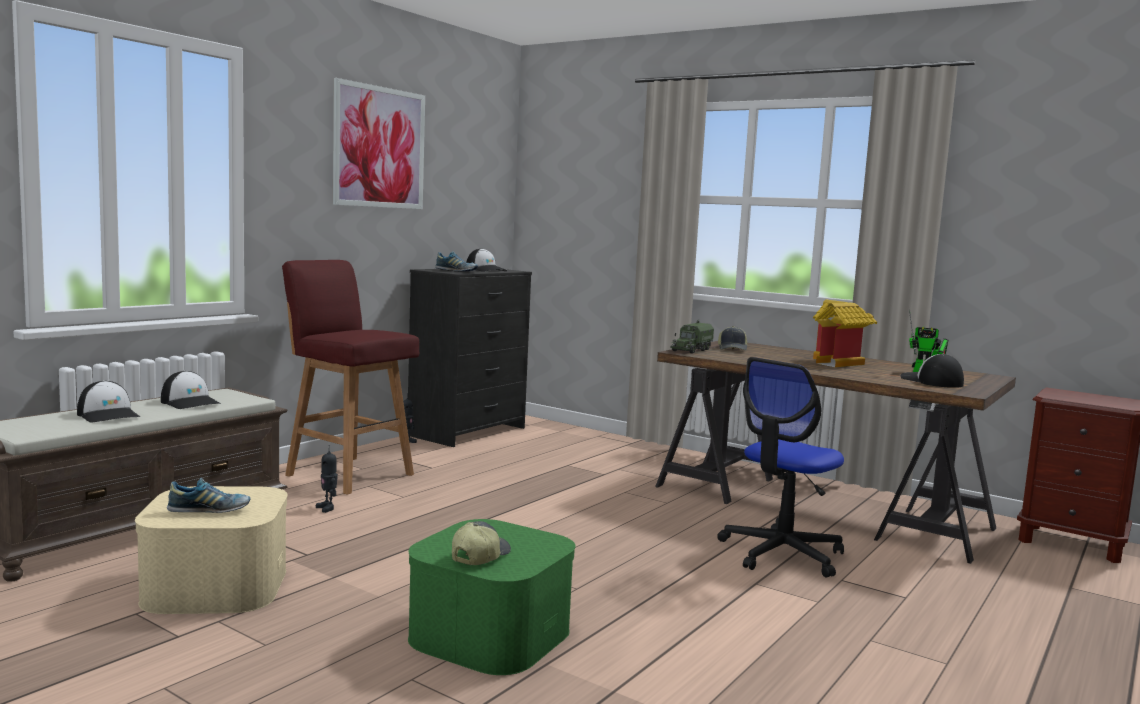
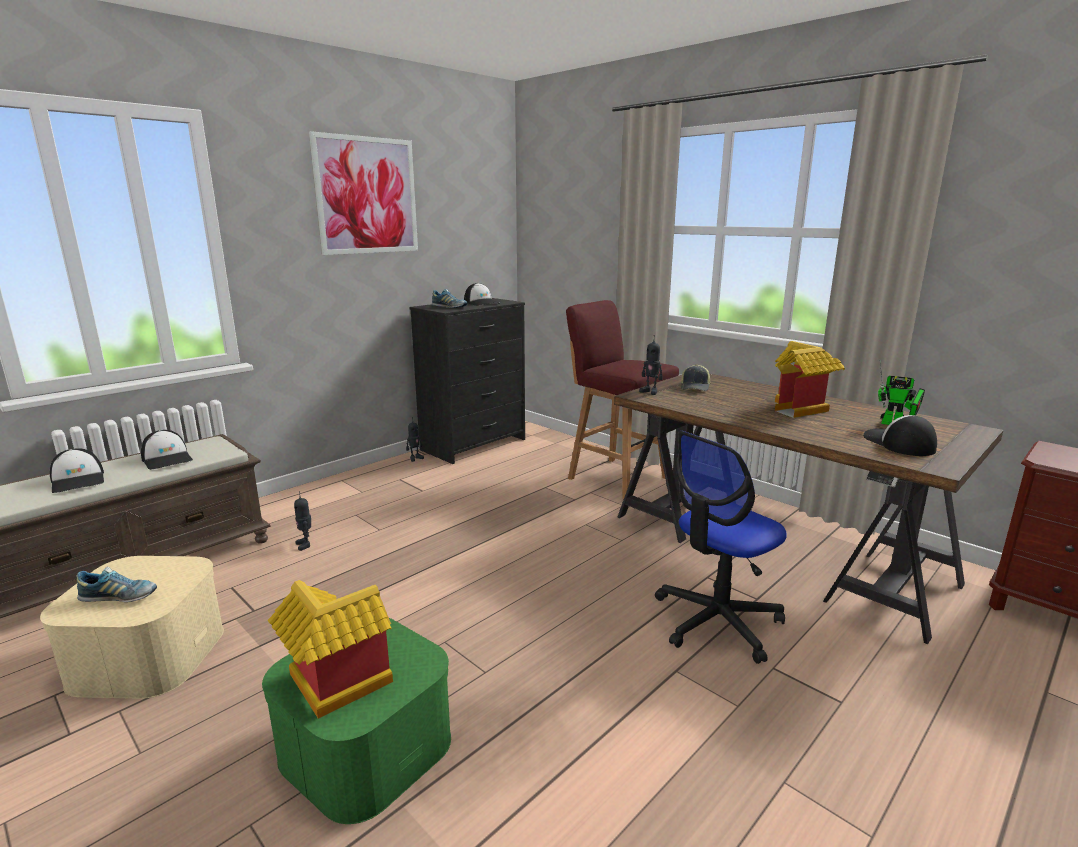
camera: 10 degrees right, 10 degrees up
red stool [282,260,419,495] -> red stool moved to [566,300,679,499]
cap [452,521,511,565] -> toy house [268,580,393,719]
toy truck [670,319,714,354] -> toy robot [639,335,663,395]

